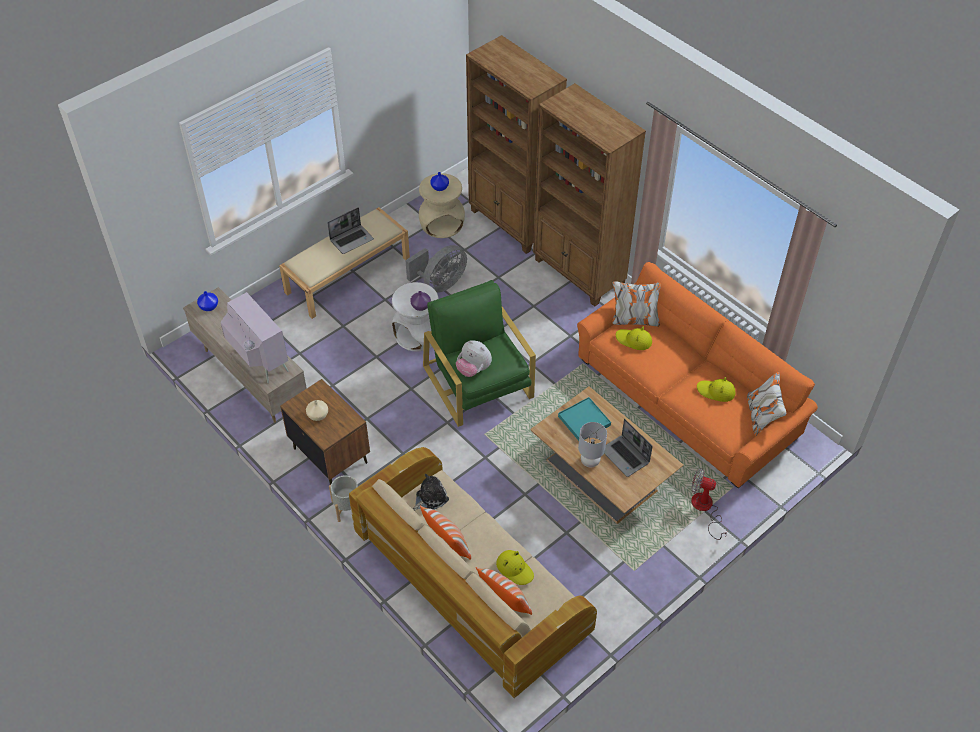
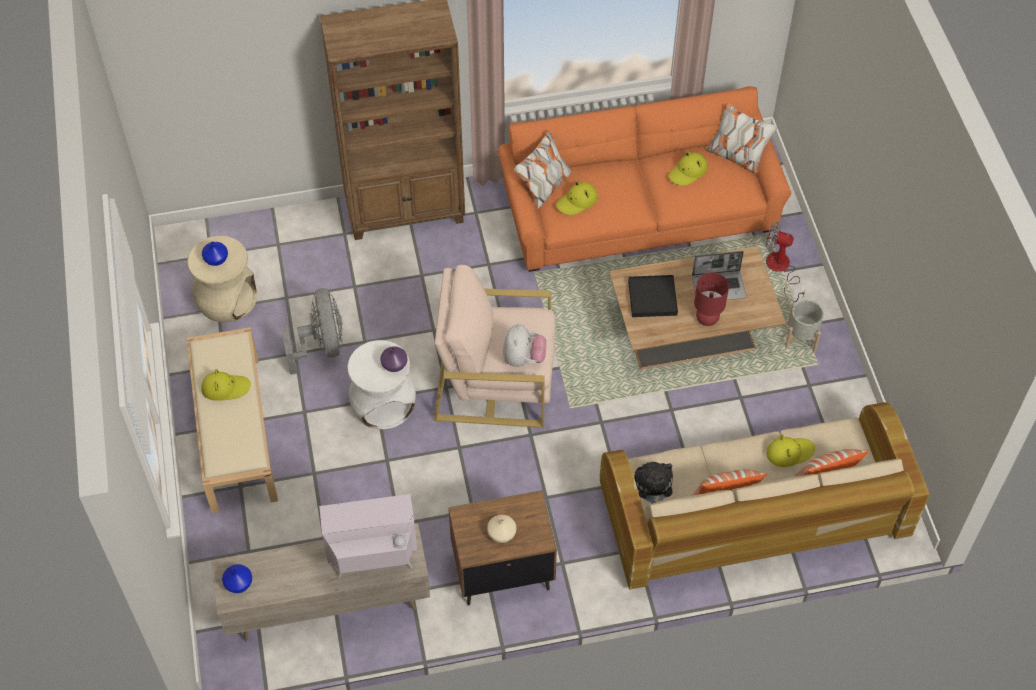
camera: 60 degrees left, 5 degrees up
laptop [327,207,374,254] -> yellow hat [201,369,251,401]
grey planter [329,475,358,522] -> grey planter moved to [785,300,824,353]
green armchair [423,280,536,427] -> beige armchair [434,265,556,428]
plush toy [456,340,492,377] -> plush toy turned 60 degrees counterclockwise [503,324,546,367]
brown bookcase [466,35,567,254] -> none
turquoise tray [558,397,611,441] -> black tray [628,275,678,317]
grey table lamp [578,422,607,468] -> red table lamp [694,272,729,326]
fan [691,468,728,540] -> fan turned 60 degrees clockwise [766,222,806,302]

